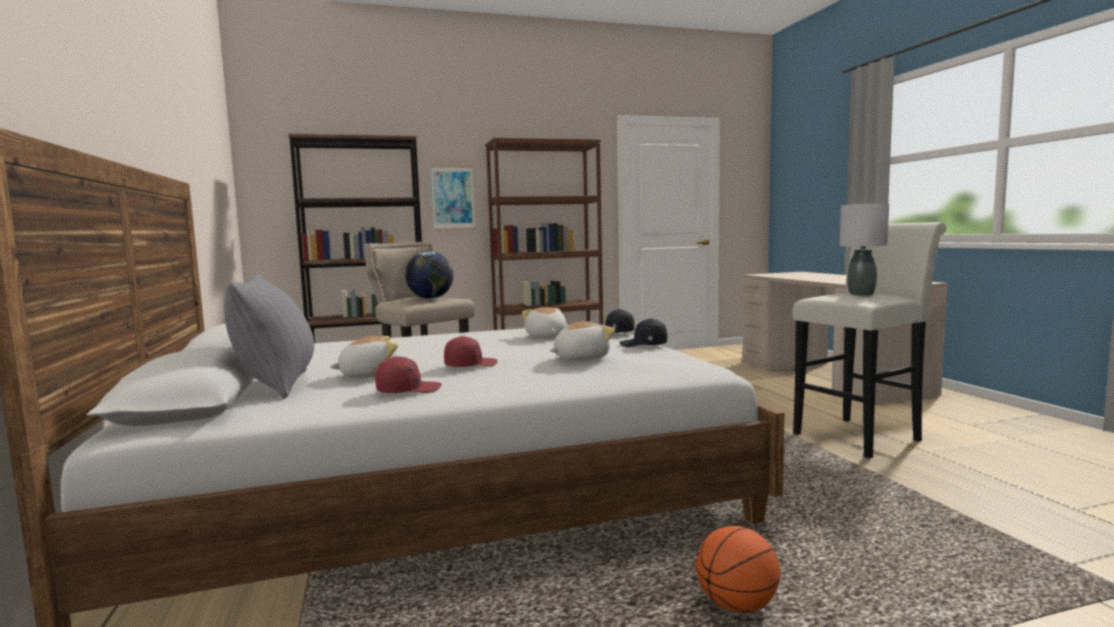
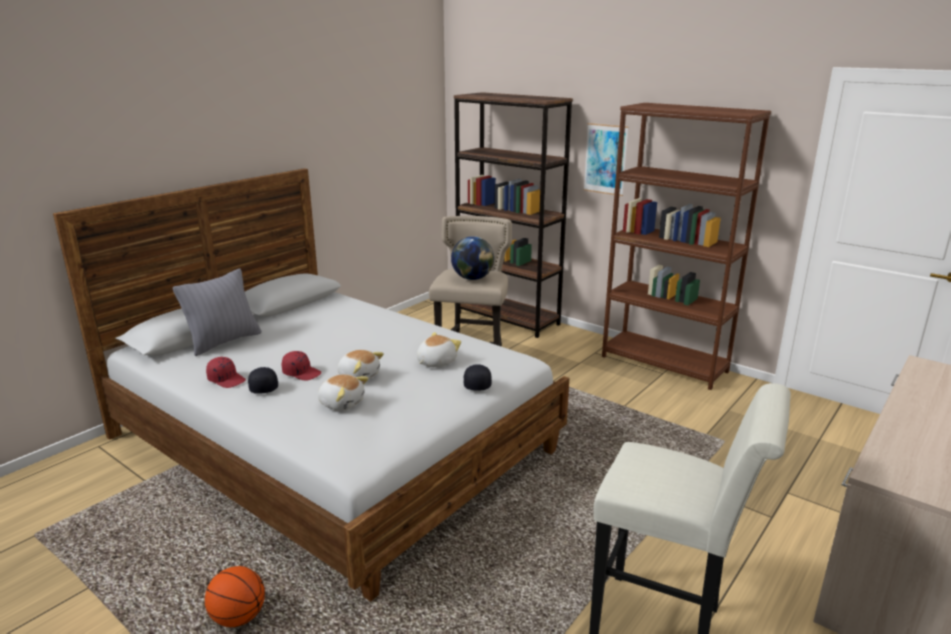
camera: 55 degrees right, 15 degrees up
plush toy [330,336,398,378] -> plush toy moved to [337,350,384,380]
black cap [619,318,667,347] -> black cap moved to [248,367,278,394]
grey table lamp [840,203,889,296] -> none

